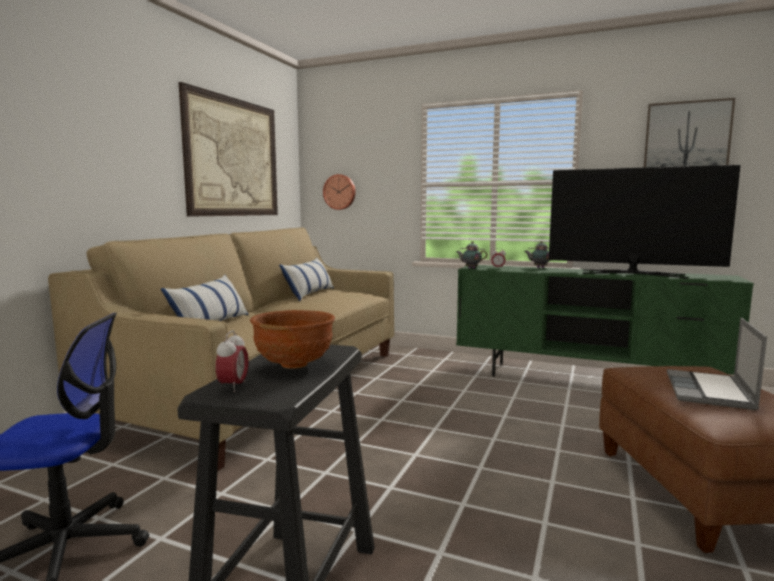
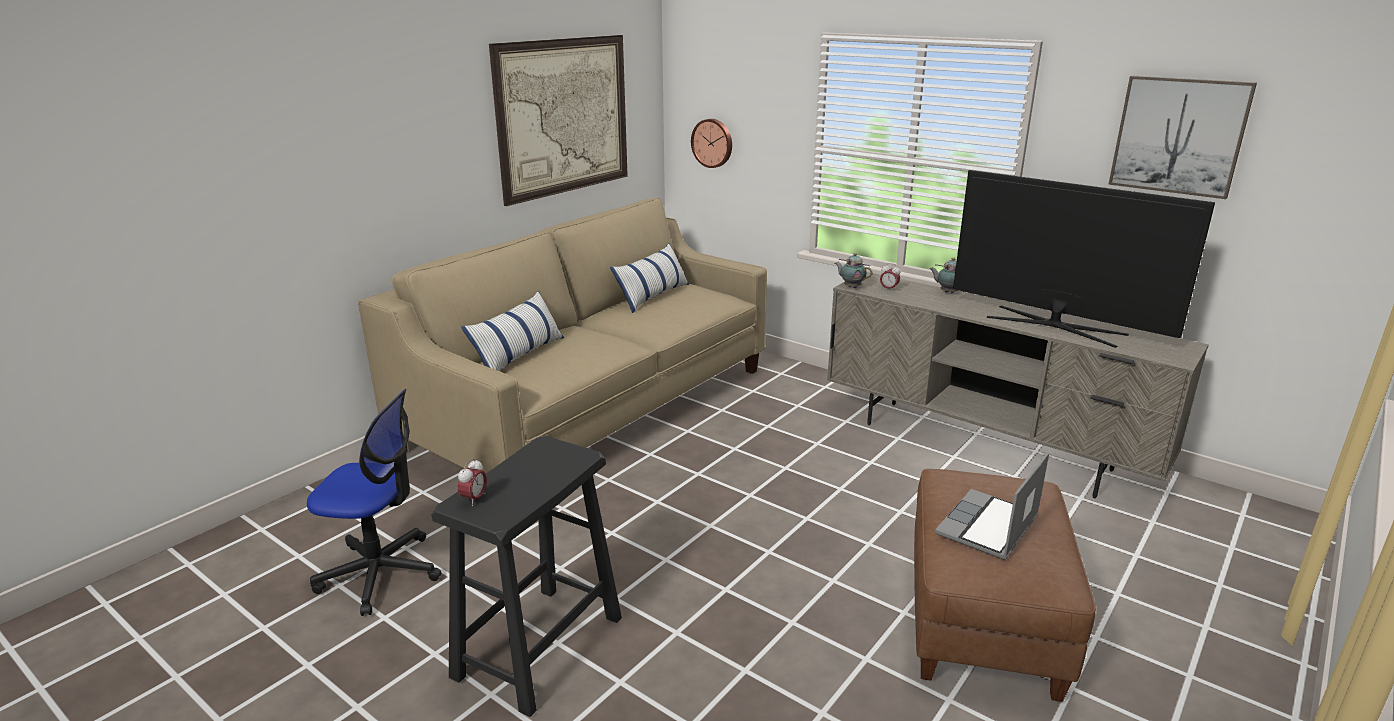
camera: 15 degrees right, 15 degrees up
brown bowl [250,310,335,369] -> none
green tv stand [456,265,754,377] -> beige tv stand [827,272,1209,498]

